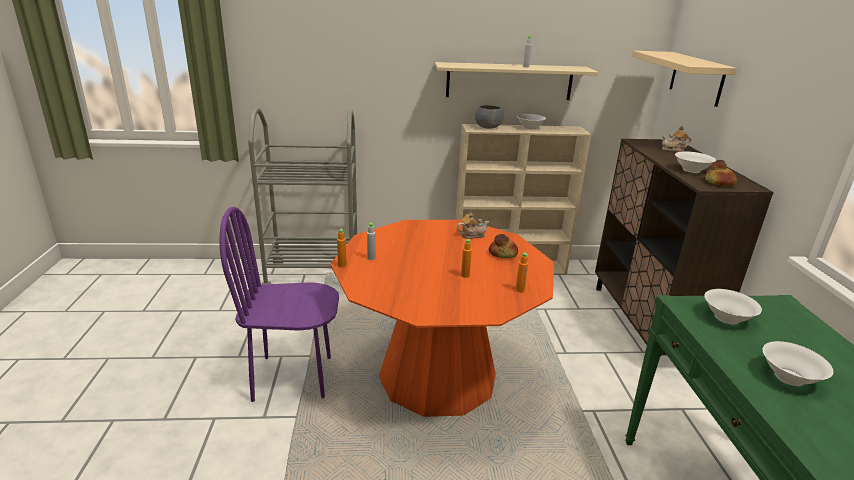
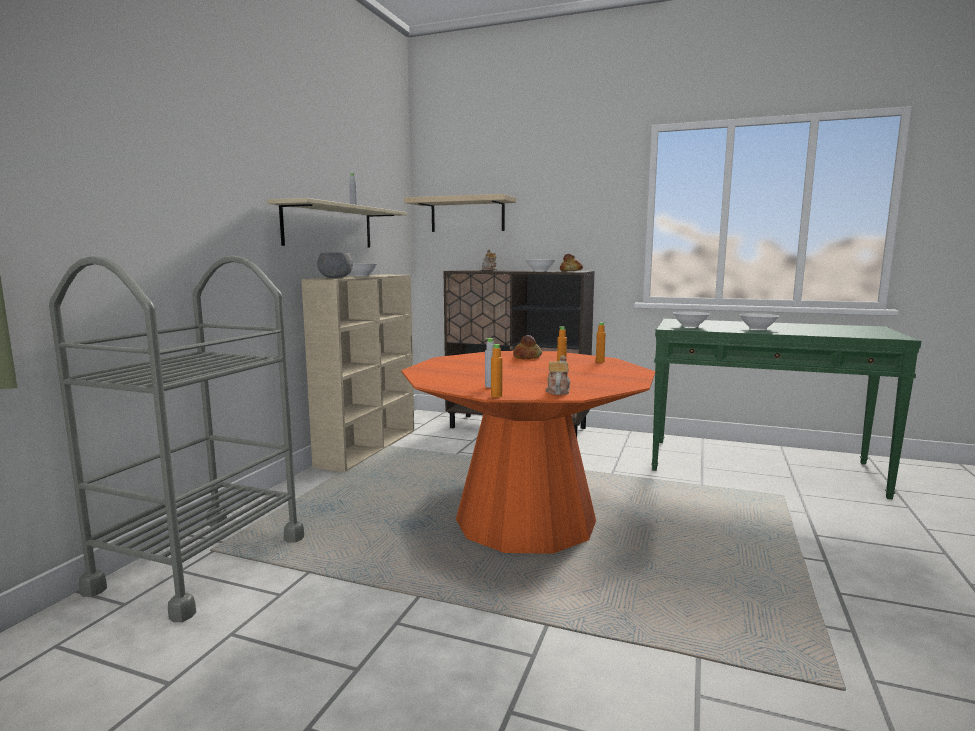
camera: 65 degrees left, 15 degrees down
purple chair [219,207,339,402] -> none
teapot [457,213,489,239] -> teapot moved to [545,355,570,395]

